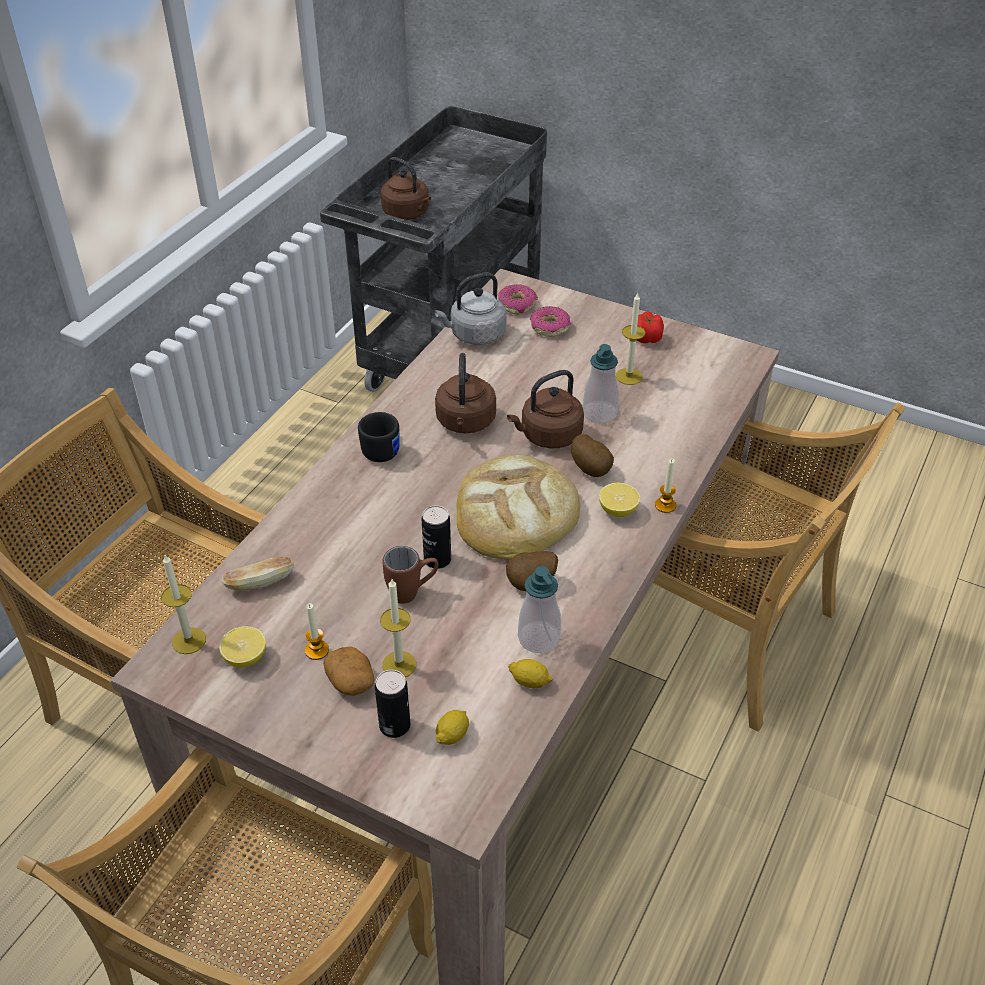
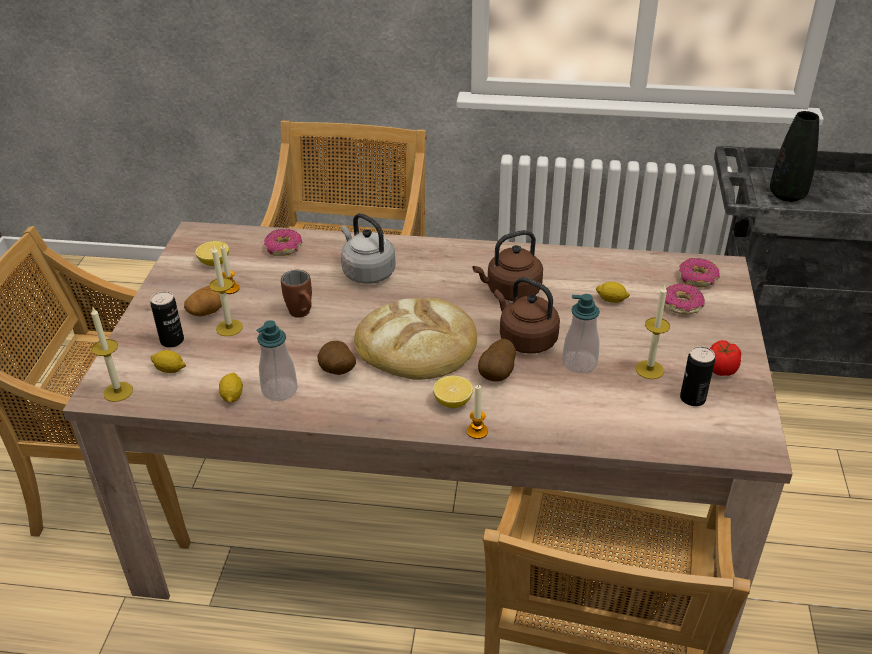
camera: 70 degrees right, 5 degrees down
candle [161,555,206,654] -> candle moved to [91,306,133,402]
bread [222,557,294,591] -> donut [264,229,303,256]
black mug [358,412,399,462] -> none
brown kettle [381,157,431,220] -> black vase [770,111,819,202]
can [422,505,451,569] -> can moved to [680,346,715,406]
grey kettle [435,273,507,345] -> grey kettle moved to [341,213,395,284]
none -> lemon [596,281,630,303]

